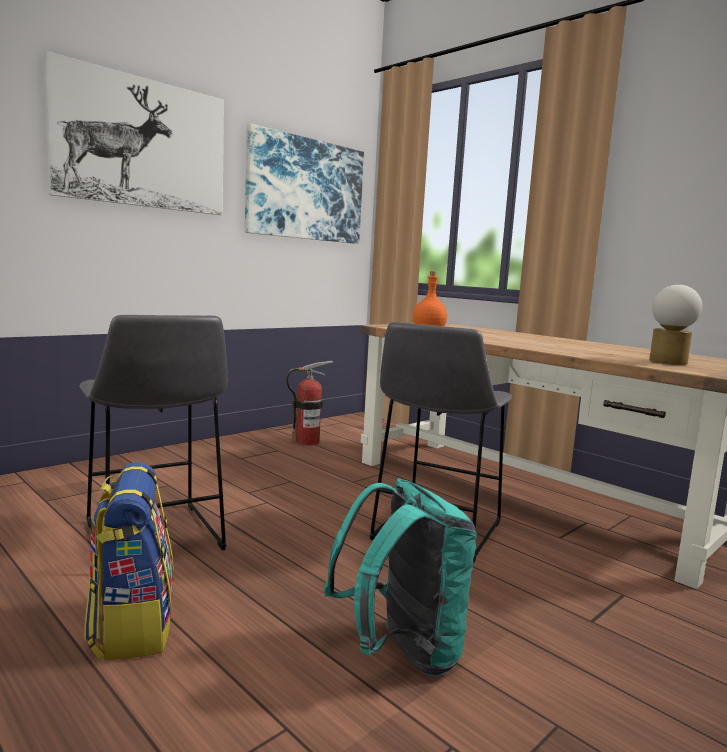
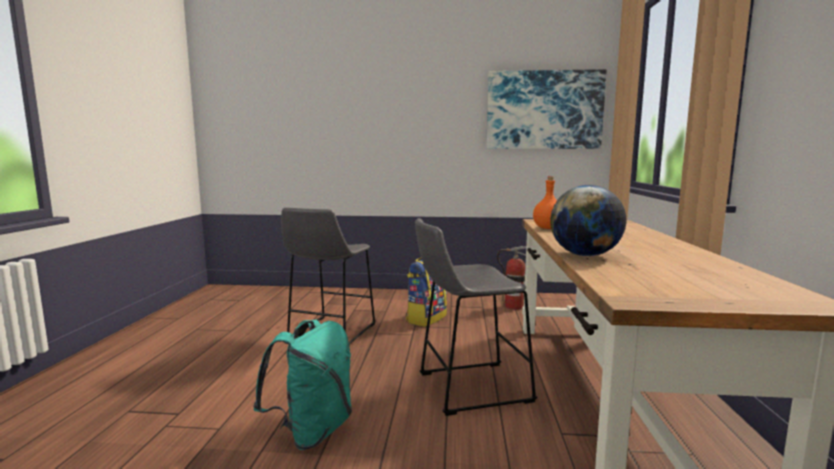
camera: 50 degrees right, 0 degrees up
picture [43,51,224,215] -> none
backpack [84,462,174,661] -> backpack moved to [406,258,447,327]
table lamp [649,285,702,365] -> none
none -> globe [550,185,626,256]

